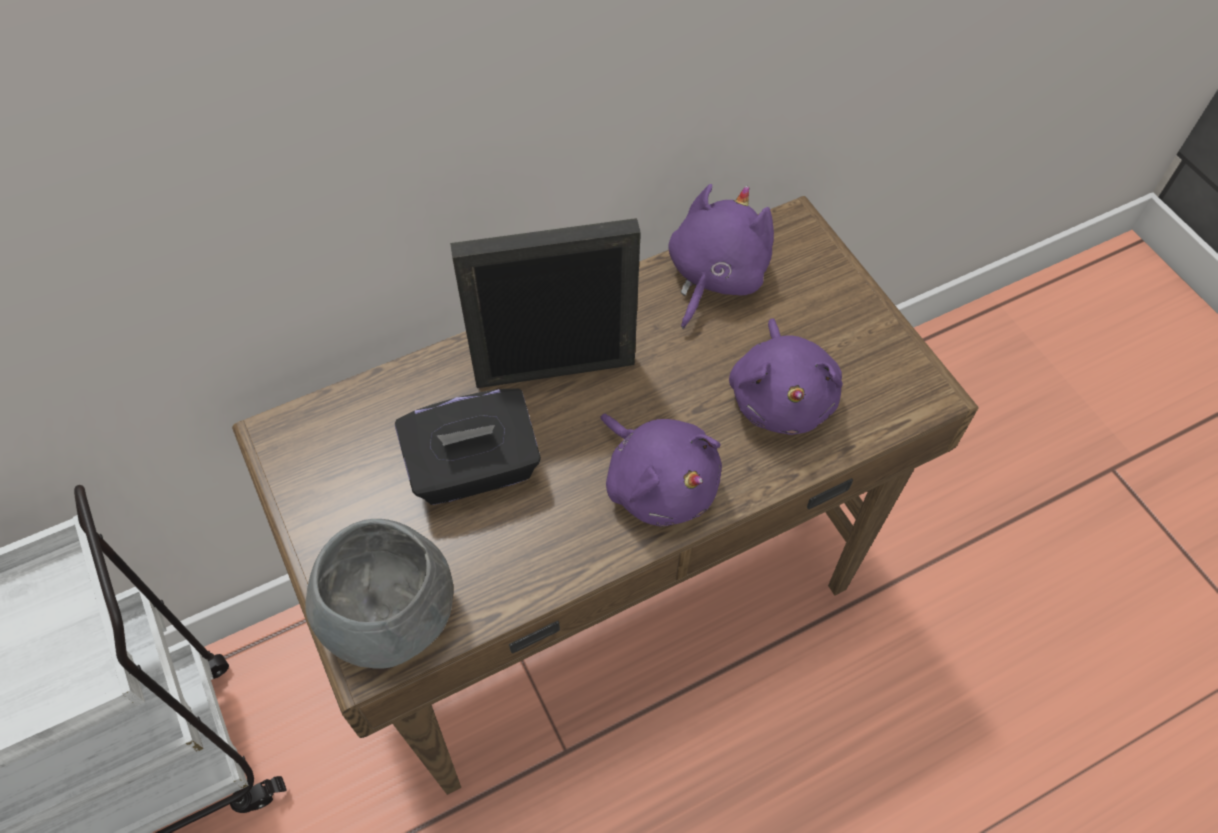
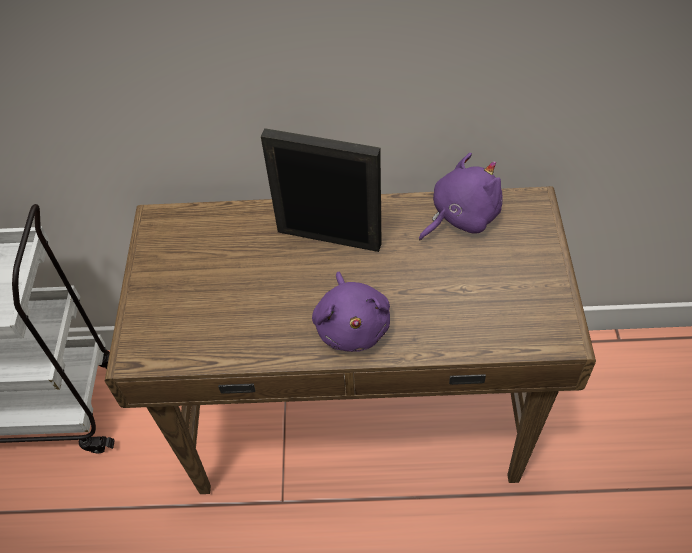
camera: 30 degrees right, 5 degrees down
grey bowl [305,519,454,669] -> none
black tissue box [395,388,541,505] -> none
purple plush toy [729,318,843,435] -> none

